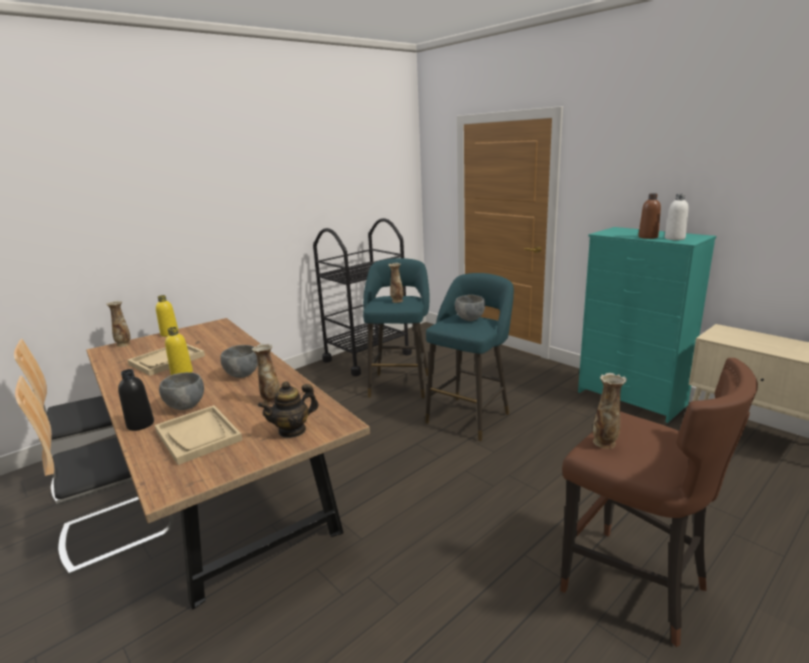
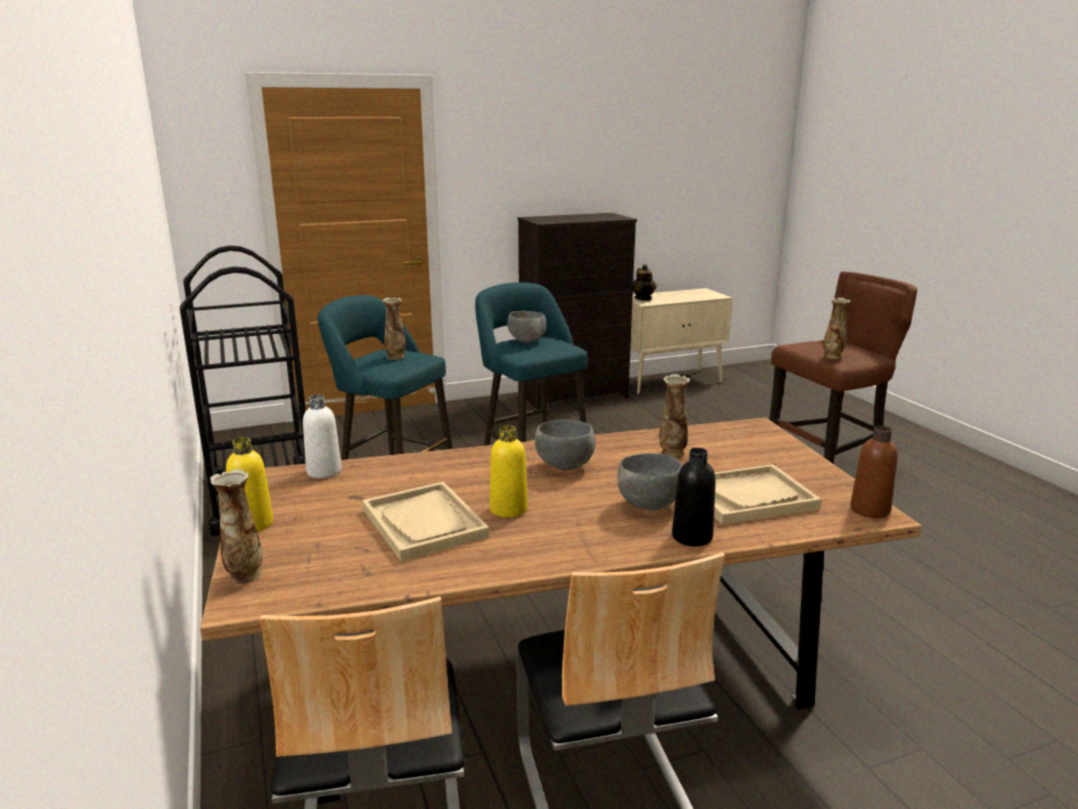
camera: 70 degrees left, 0 degrees up
teapot [258,381,319,438] -> teapot moved to [633,264,657,301]
turquoise dresser [578,227,716,423] -> black dresser [518,213,637,409]
brown bottle [638,193,661,239] -> brown bottle moved to [850,426,898,518]
white bottle [665,194,689,240] -> white bottle moved to [303,395,342,478]

